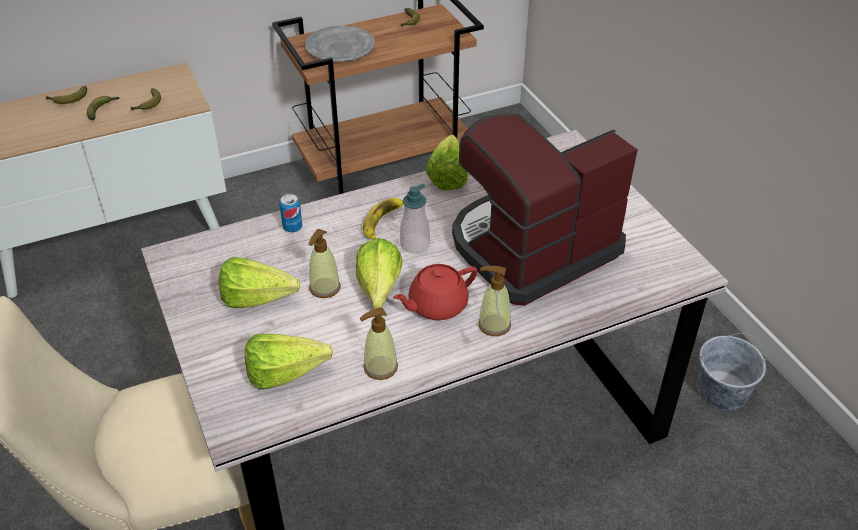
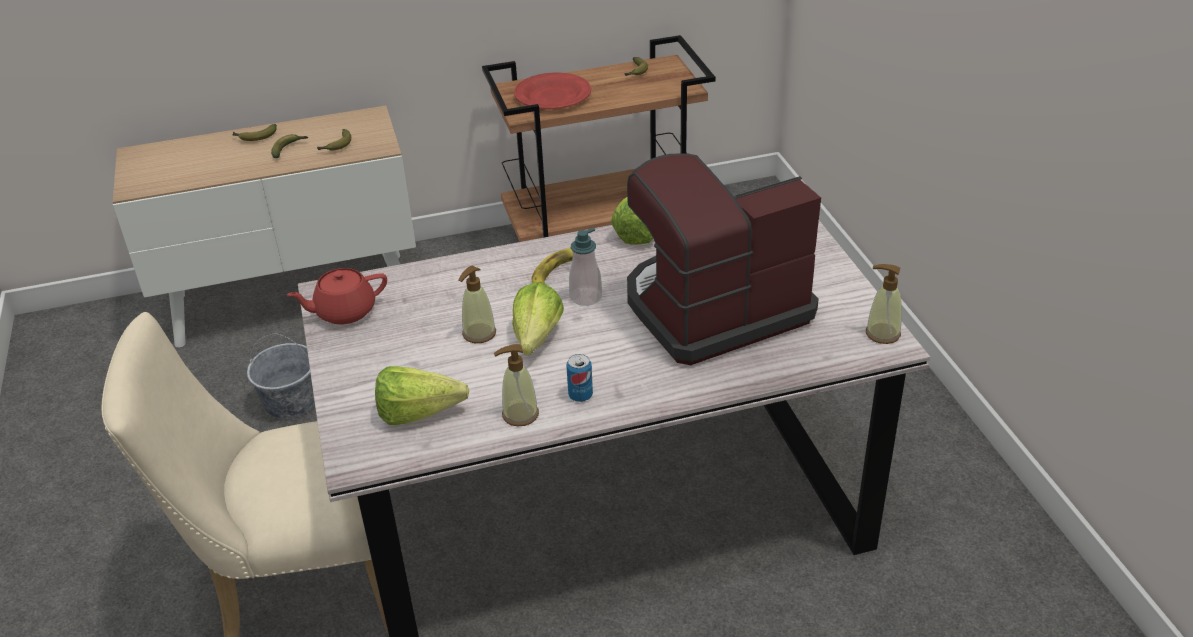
camera: 10 degrees right, 5 degrees down
lettuce [219,257,300,308] -> none
can [279,194,302,232] -> can moved to [566,354,593,402]
grey plate [305,26,374,61] -> red plate [514,73,591,109]
red teapot [393,264,477,320] -> red teapot moved to [287,268,387,325]
soap dispenser [478,266,511,336] -> soap dispenser moved to [866,264,902,344]
grey bucket [697,333,766,410] -> grey bucket moved to [247,333,315,419]

